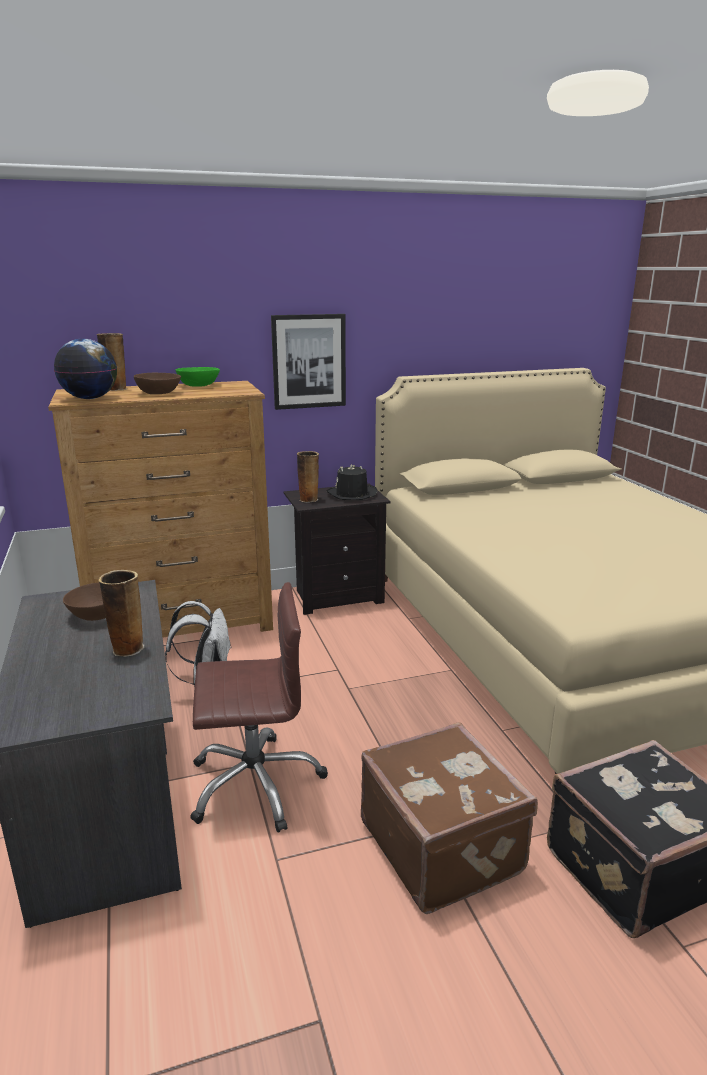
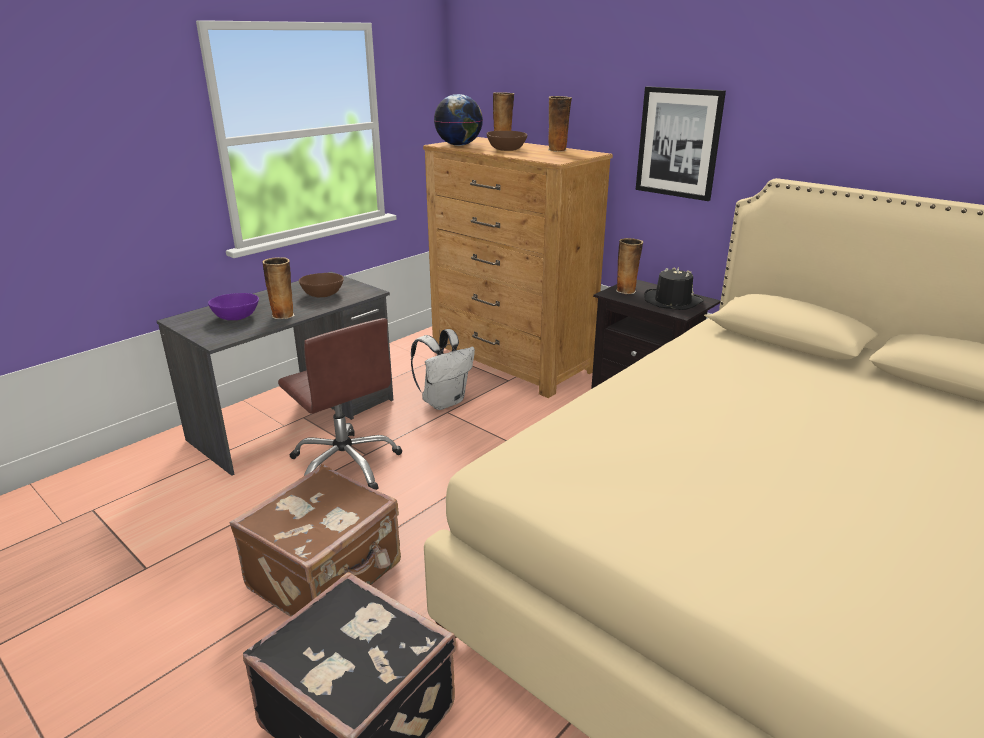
camera: 60 degrees right, 5 degrees up
green bowl [176,367,220,387] -> vase [548,96,572,152]
none -> purple bowl [208,293,259,320]

